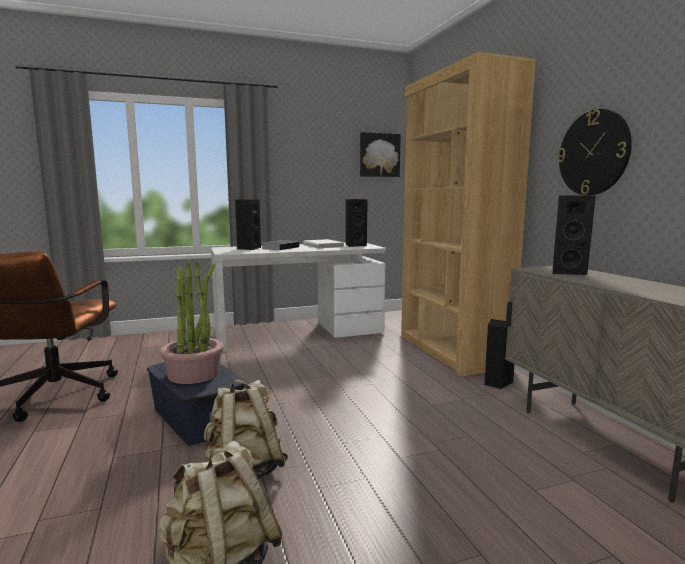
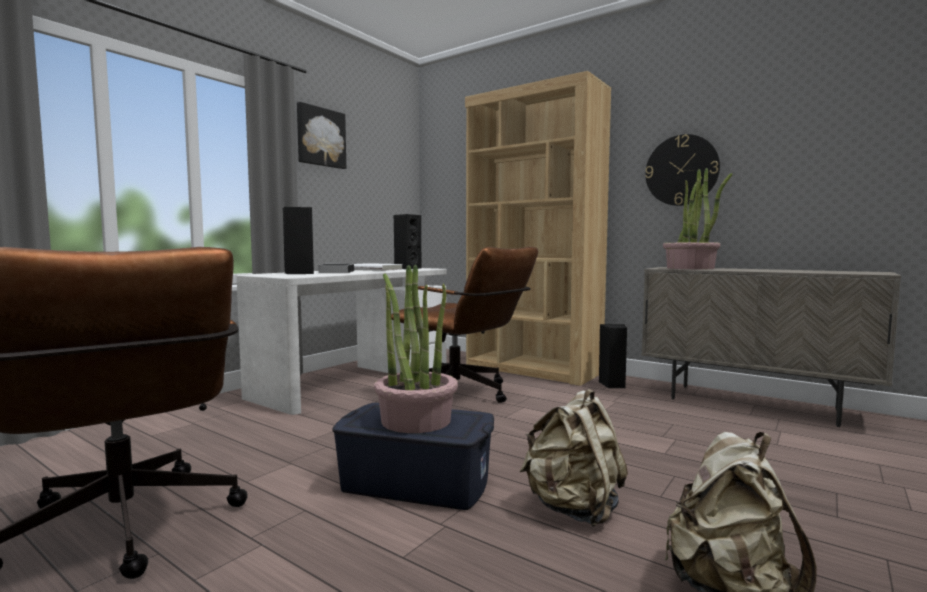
camera: 35 degrees left, 5 degrees down
picture [360,132,401,177] -> picture moved to [297,102,346,169]
black speaker [553,195,596,275] -> potted plant [663,168,732,269]
none -> brown office chair [391,247,538,403]

